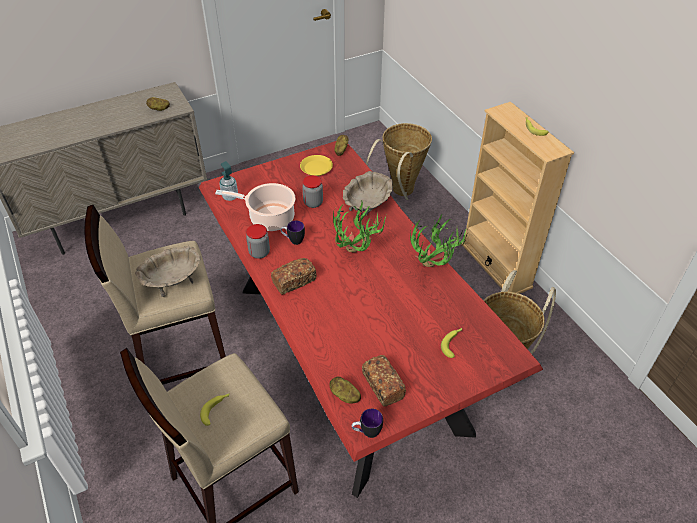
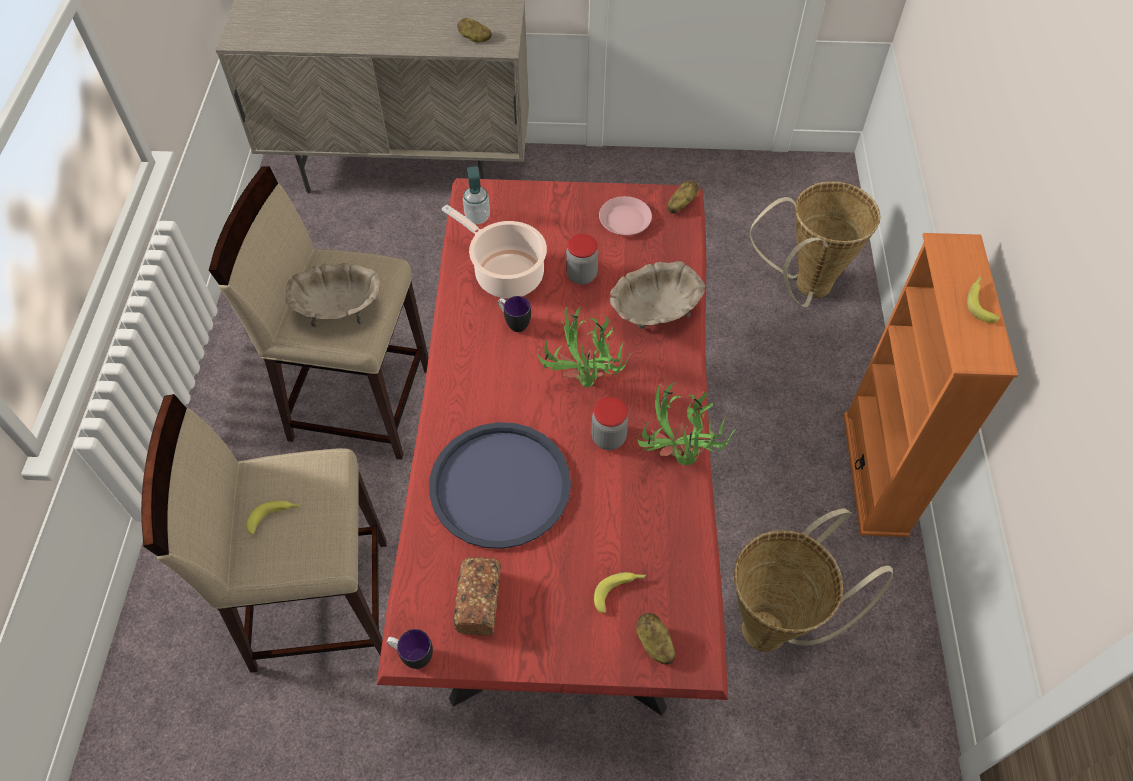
camera: 30 degrees right, 10 degrees up
jar [246,224,270,259] -> jar moved to [591,397,628,450]
bread [271,258,317,295] -> none
yellow plate [300,155,333,176] -> pink plate [599,196,652,235]
potato [329,376,361,403] -> potato moved to [636,613,676,665]
beige bookcase [461,102,574,294] -> orange bookcase [843,233,1018,537]
none -> blue tray [429,422,571,549]

